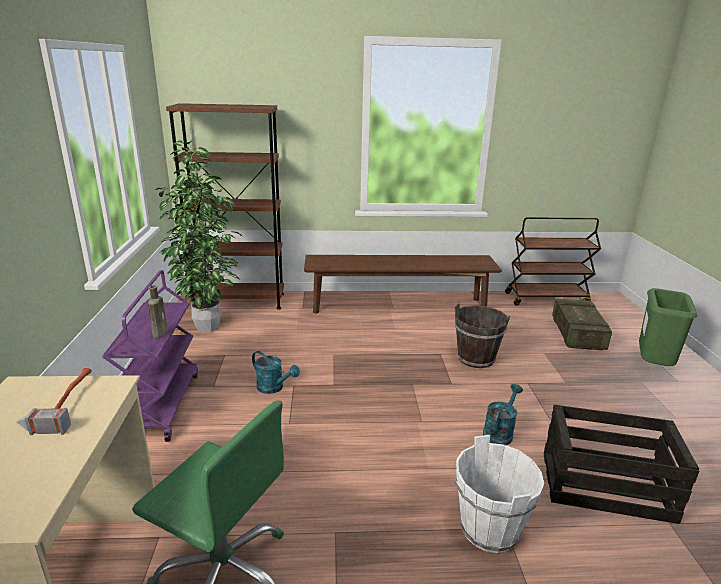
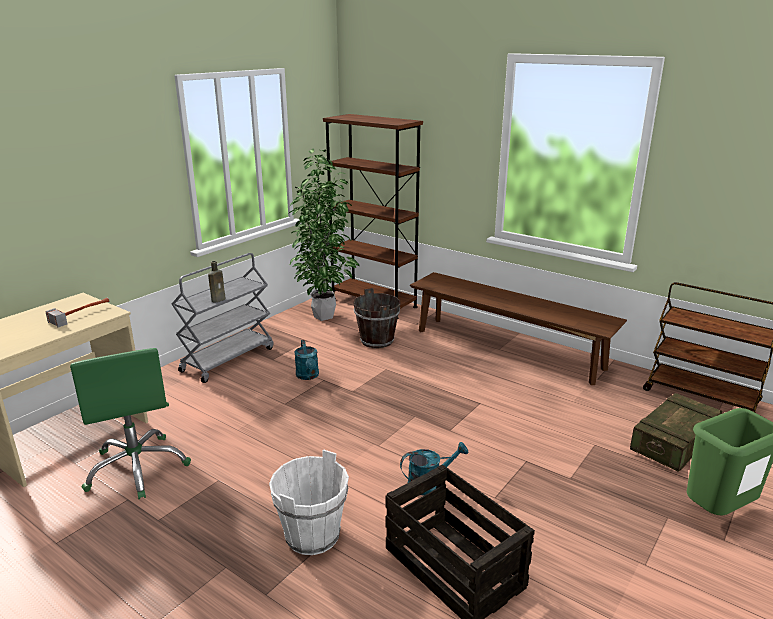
camera: 40 degrees right, 0 degrees up
purple cart [102,270,198,442] -> grey cart [171,253,274,383]
brown bucket [454,303,510,368] -> brown bucket moved to [353,288,400,348]

